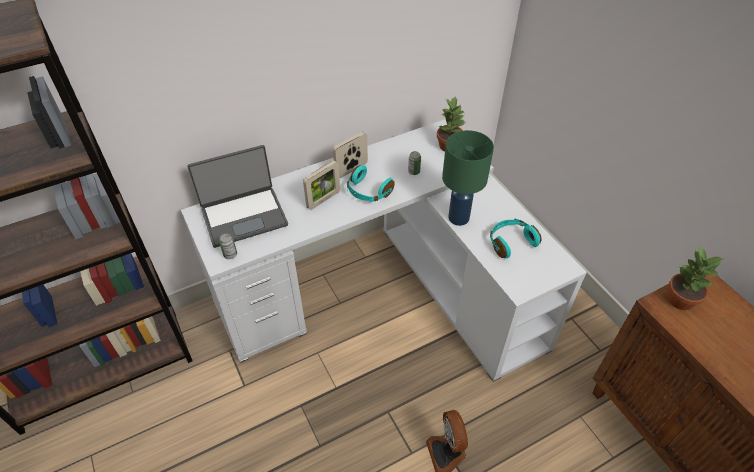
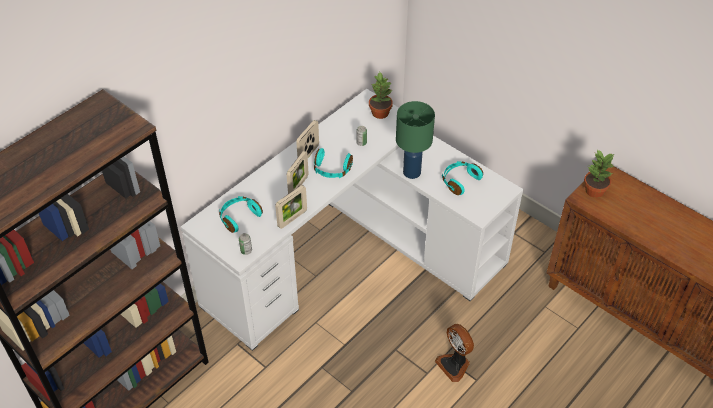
camera: 20 degrees left, 0 degrees up
laptop [187,145,288,248] -> turquoise headphones [219,196,263,233]
none -> picture frame [275,185,307,229]

